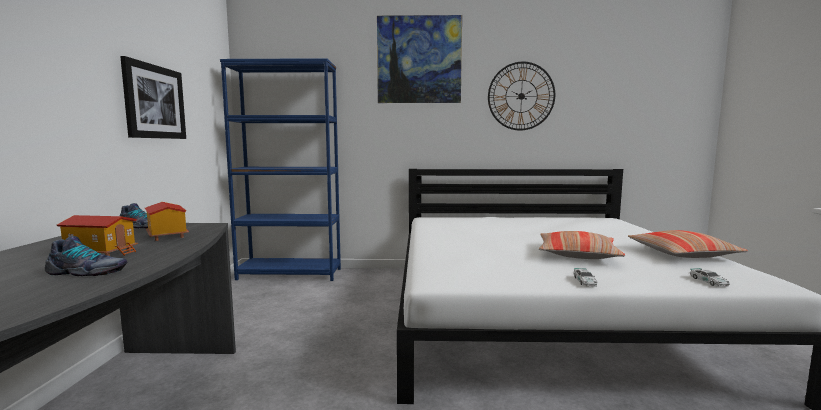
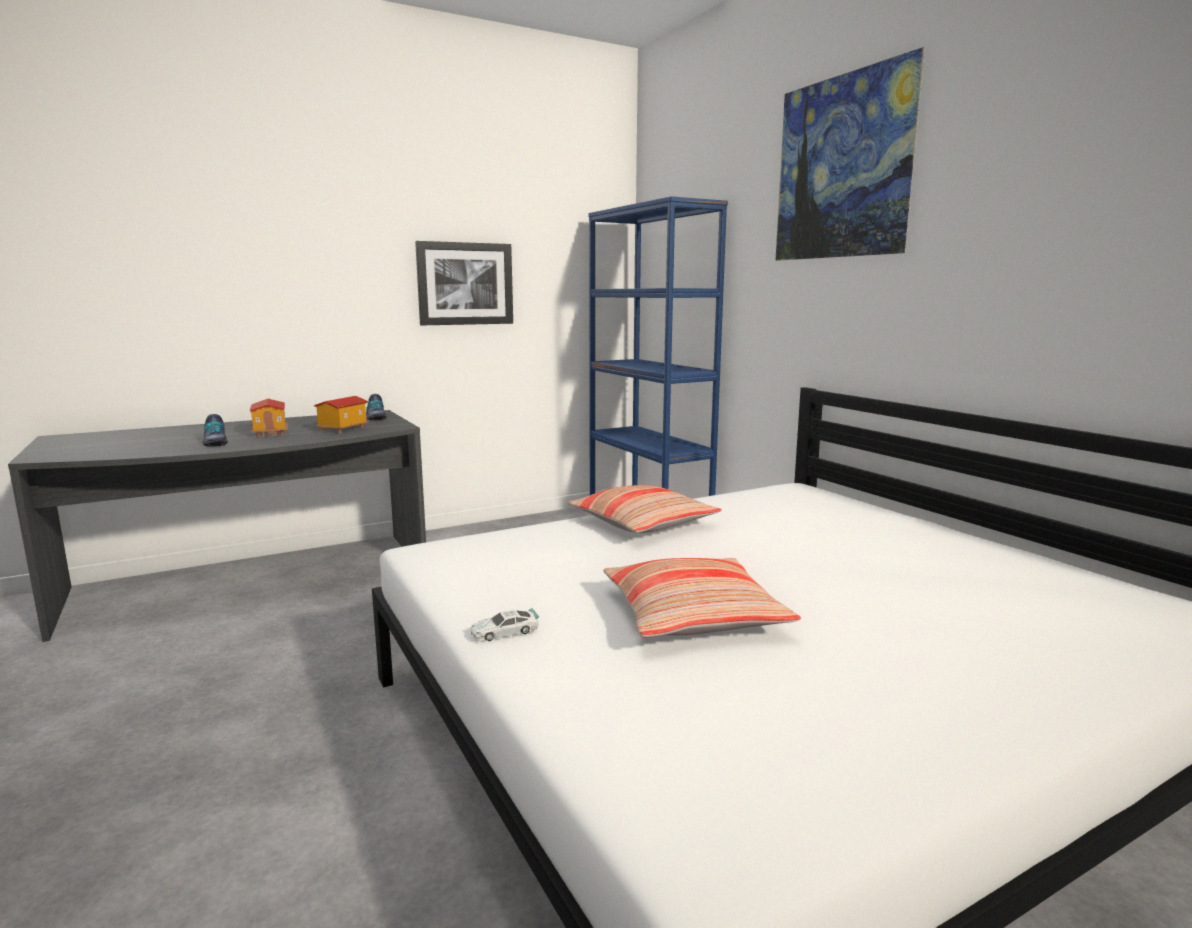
camera: 60 degrees right, 5 degrees up
wall clock [488,62,555,130] -> none
pillow [628,230,748,258] -> pillow moved to [567,485,722,533]
toy car [690,268,730,287] -> none

